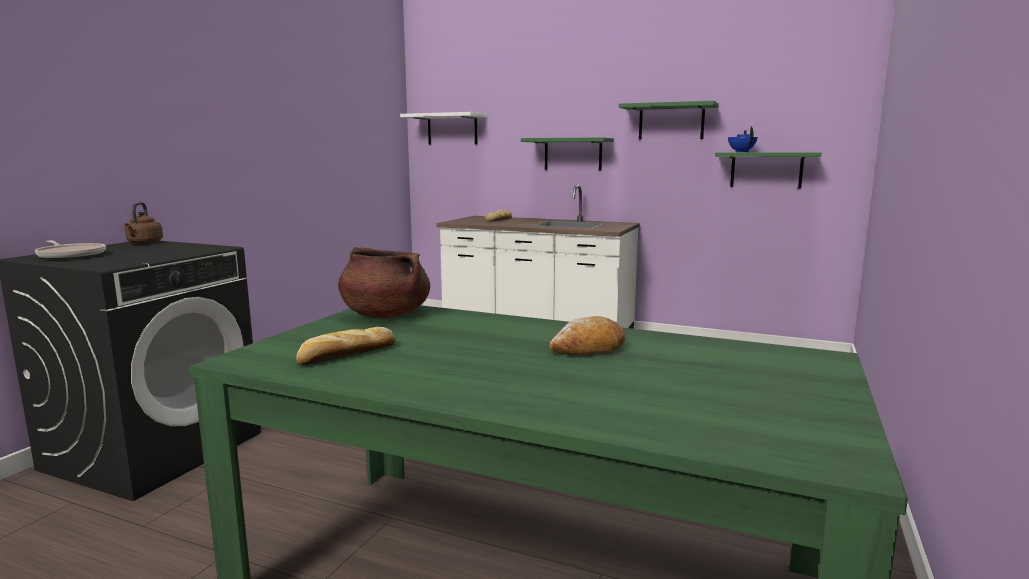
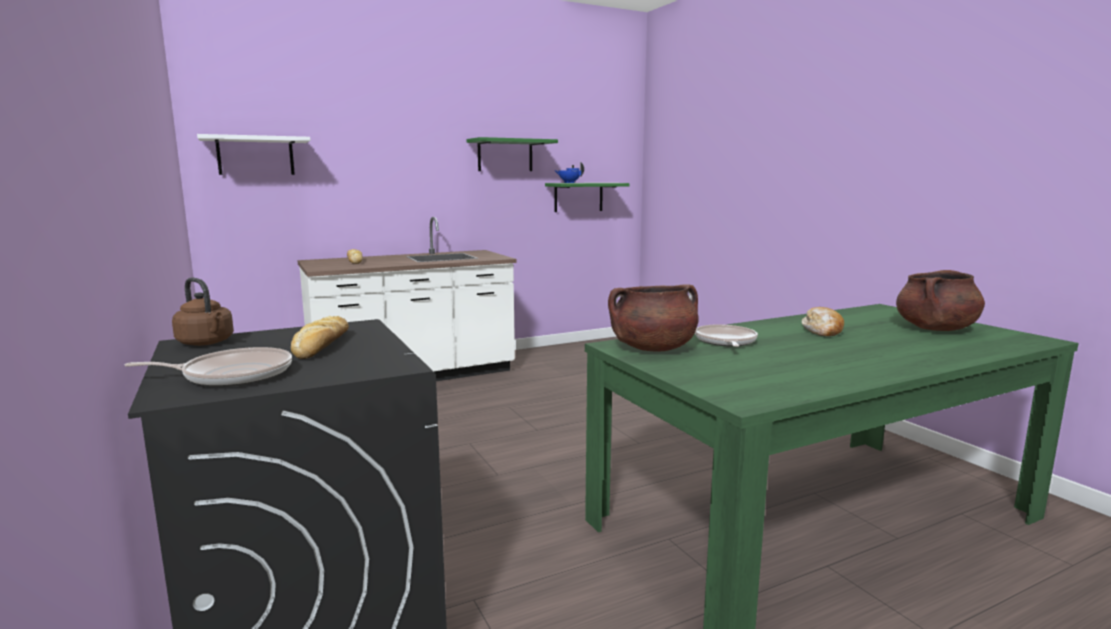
camera: 50 degrees left, 0 degrees up
bread [296,327,396,365] -> bread moved to [291,316,349,359]
green shelf [521,137,614,170] -> none
none -> frying pan [695,324,758,347]
none -> brown cooking pot [896,270,985,331]

